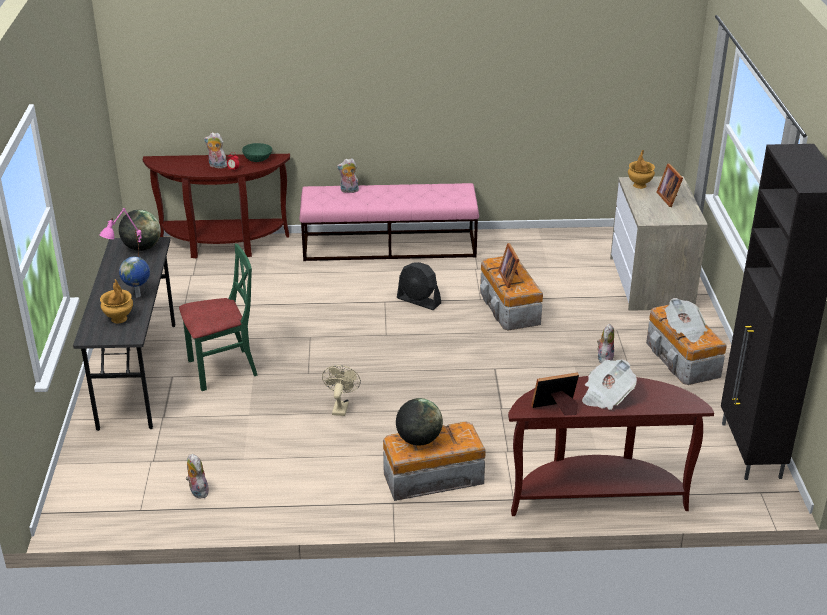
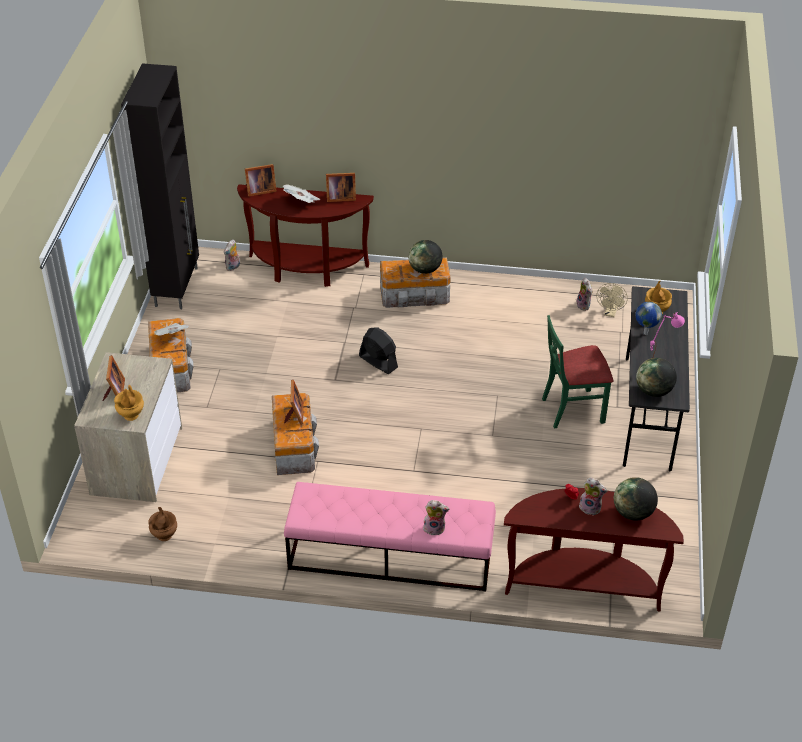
camera: 170 degrees left, 10 degrees up
green bowl [242,143,272,162] -> none
beige fan [322,365,361,416] -> beige fan moved to [597,283,628,317]
black fan [397,262,441,310] -> black fan moved to [359,328,398,374]
plush toy [597,324,614,364] -> plush toy moved to [224,239,240,271]
none -> brown vase [148,507,177,541]
none -> picture frame [245,164,277,196]
none -> globe [614,477,658,520]

